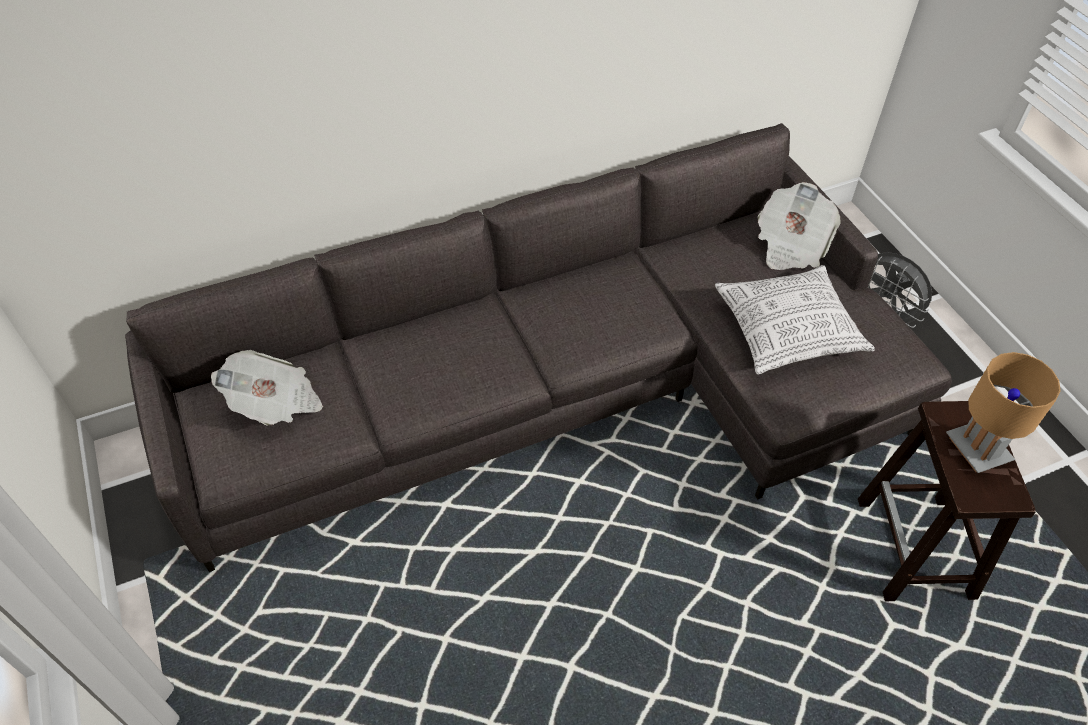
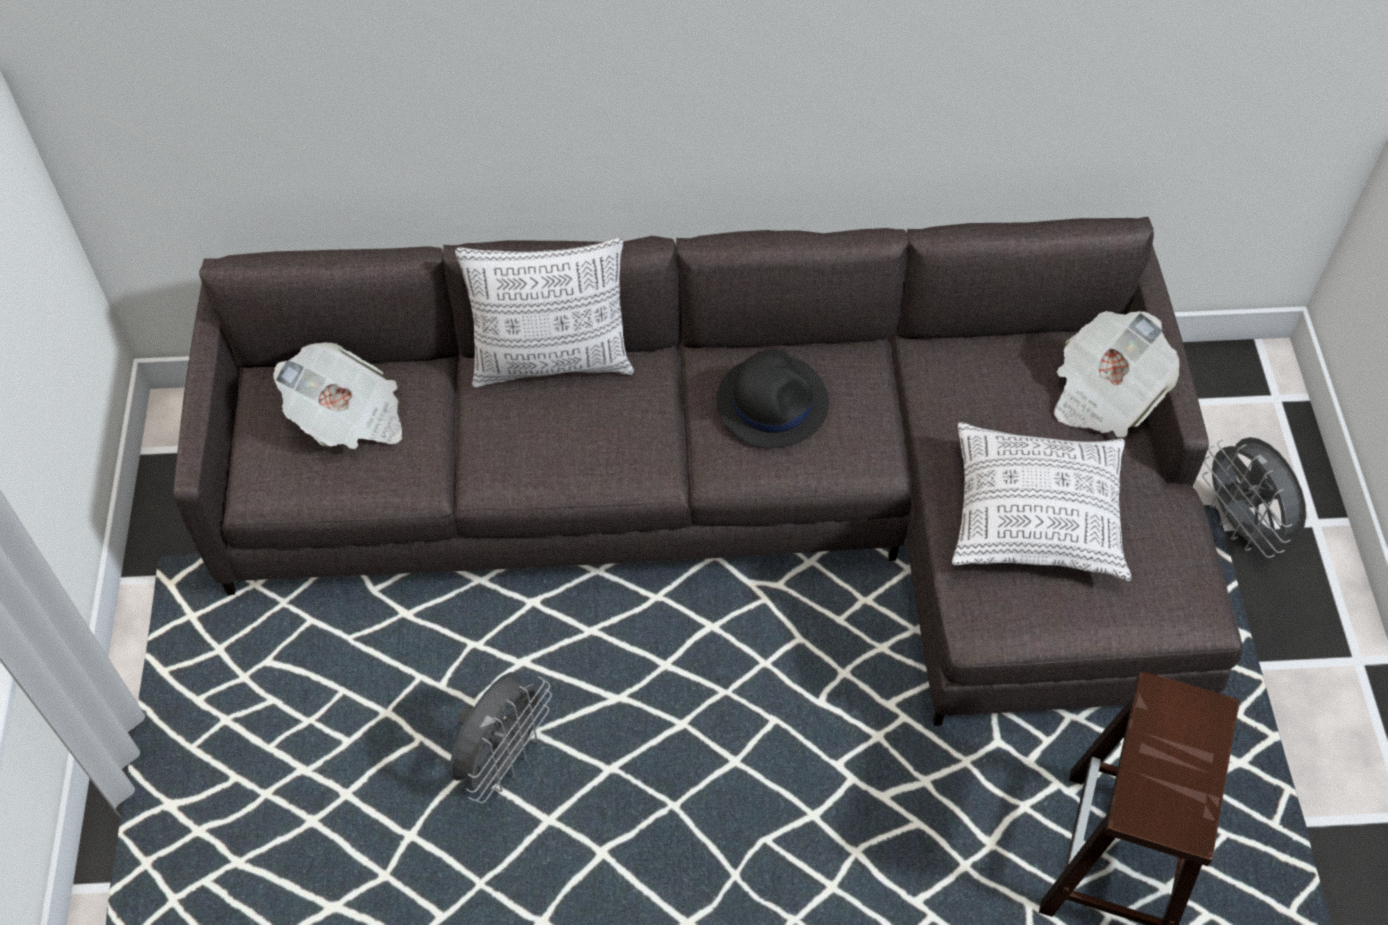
camera: 20 degrees right, 5 degrees up
brown table lamp [946,352,1061,473] -> none
none -> grey fan [450,672,552,804]
none -> pillow [455,238,634,388]
none -> black hat [716,350,829,448]

